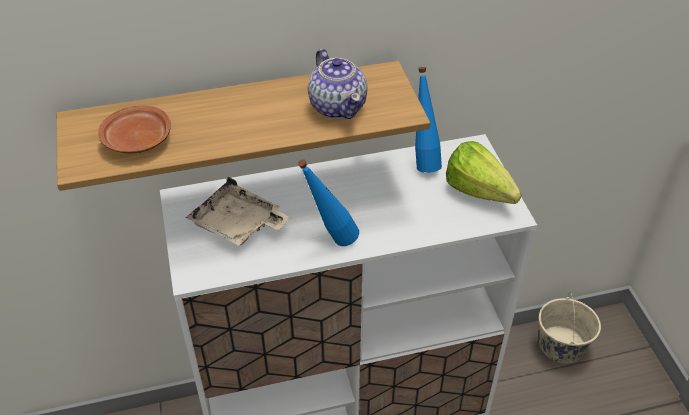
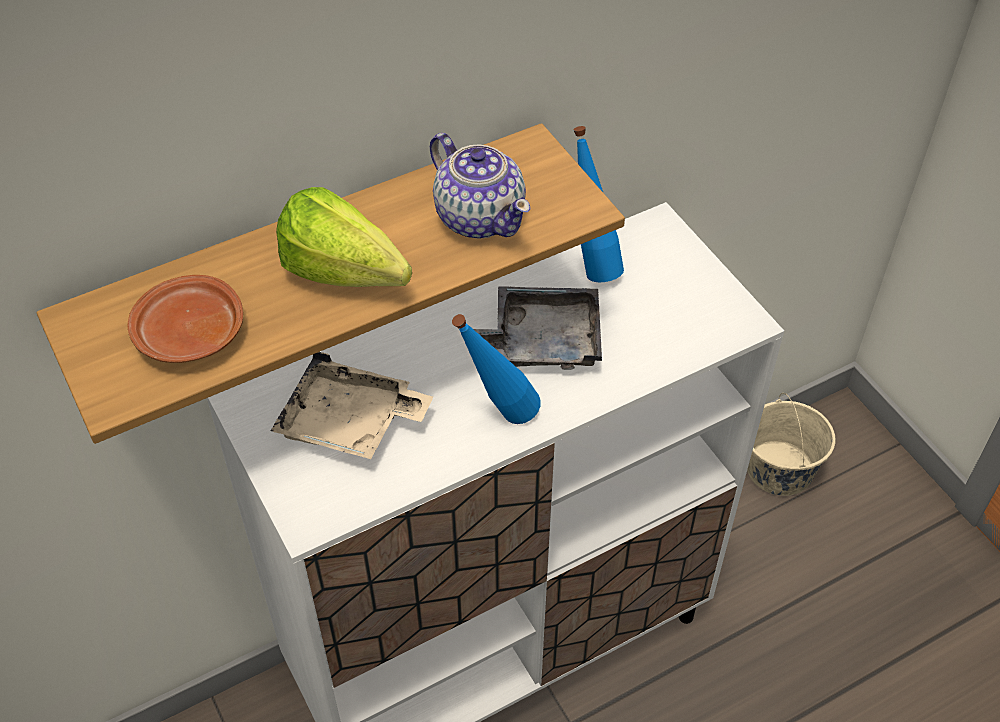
camera: 15 degrees left, 5 degrees up
lettuce [446,141,521,204] -> lettuce moved to [276,187,412,287]
none -> grey tray [474,286,602,370]

